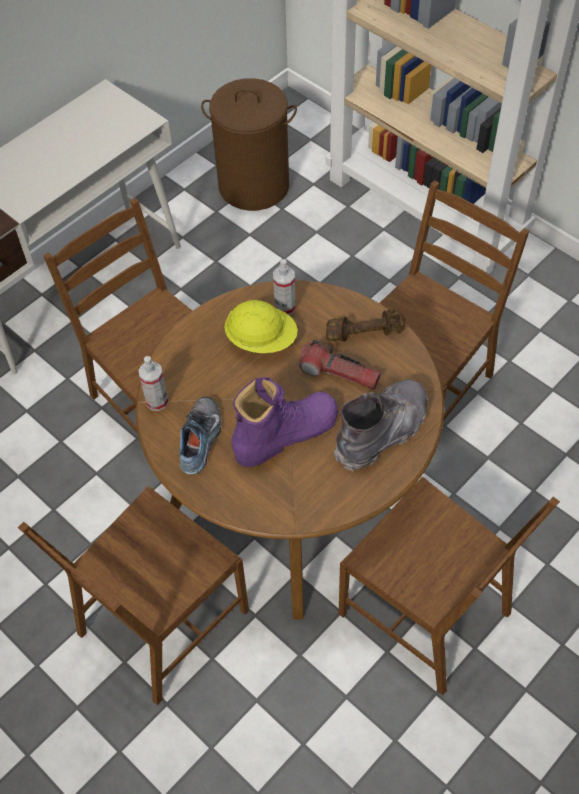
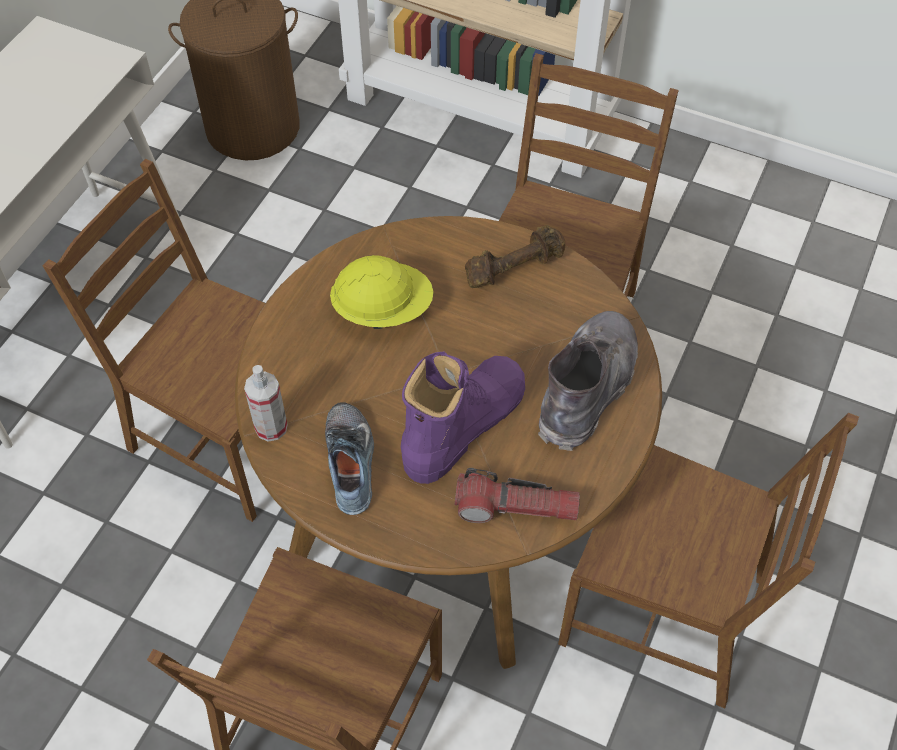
camera: 20 degrees left, 0 degrees up
spray bottle [273,259,296,315] -> none
flashlight [299,339,381,390] -> flashlight moved to [455,468,580,523]

